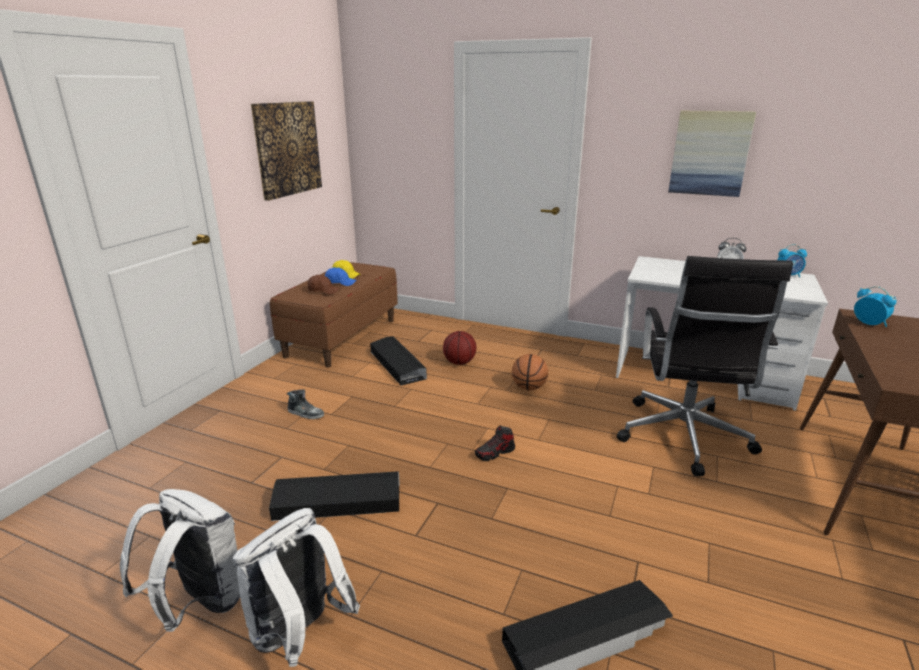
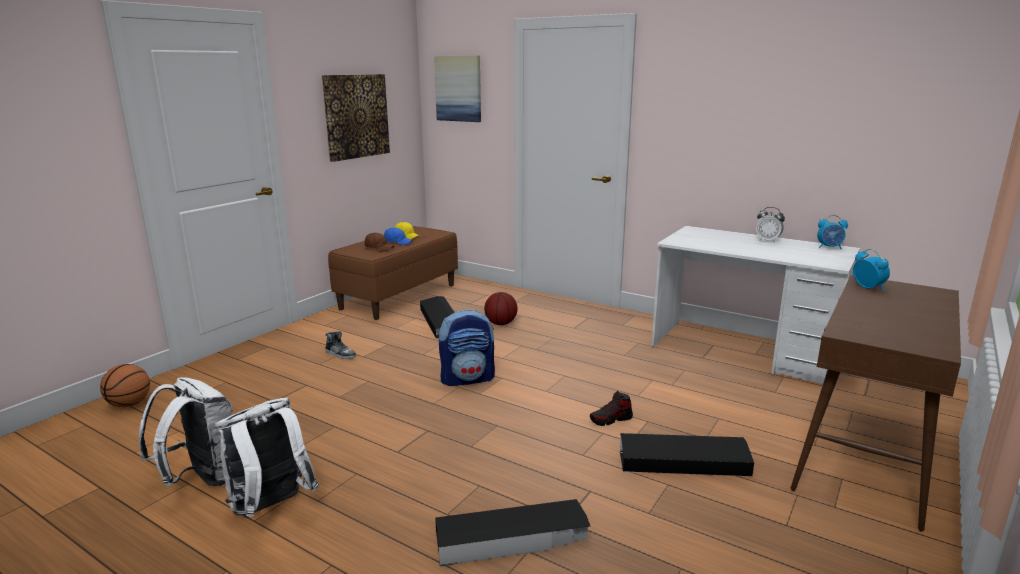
camera: 10 degrees right, 5 degrees down
black storage box [269,471,400,521] -> black storage box moved to [620,433,754,476]
shoe [475,426,515,461] -> shoe moved to [590,391,633,426]
basketball [512,354,548,390] -> basketball moved to [100,364,150,407]
black office chair [617,256,793,476] -> none
picture [668,111,756,197] -> picture moved to [434,55,481,122]
none -> backpack [439,309,495,386]

